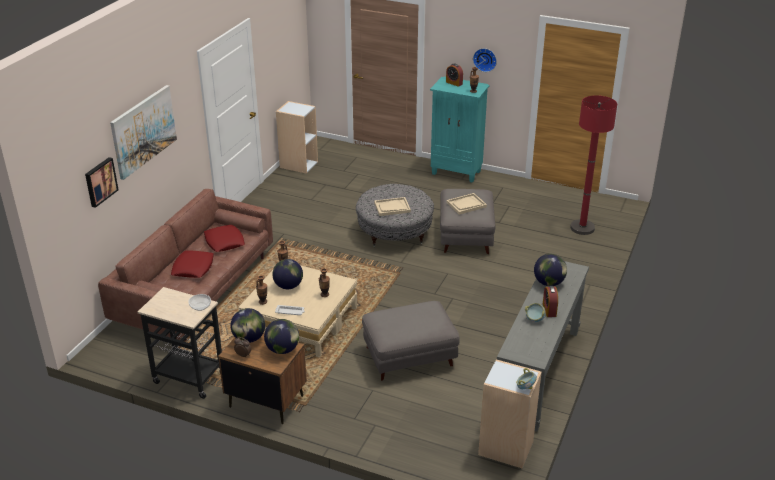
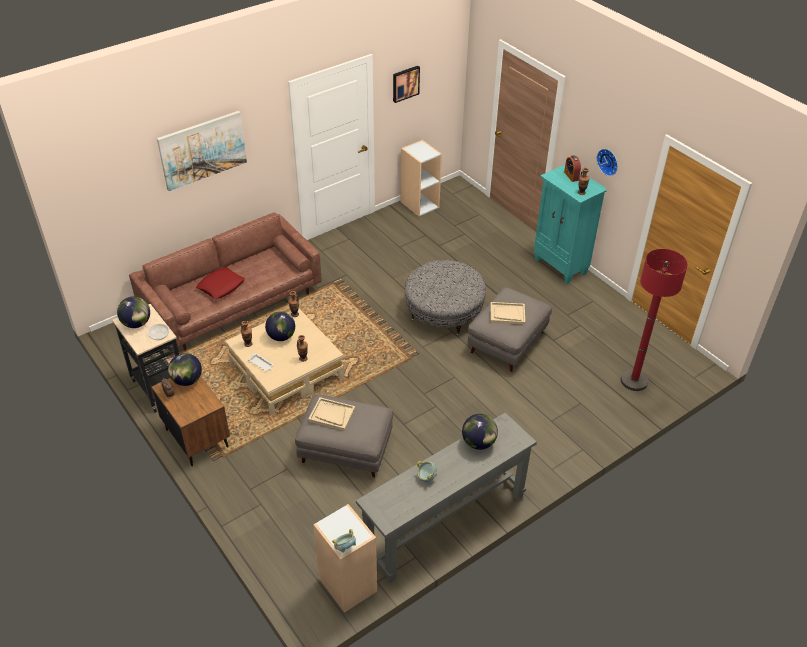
camera: 30 degrees right, 10 degrees up
picture [85,157,118,208] -> picture moved to [393,66,420,103]
red pillow [204,225,245,252] -> none
globe [264,319,299,354] -> globe moved to [117,296,150,328]
beige tray [374,197,411,216] -> beige tray moved to [308,397,355,431]
alarm clock [543,286,558,317] -> none

